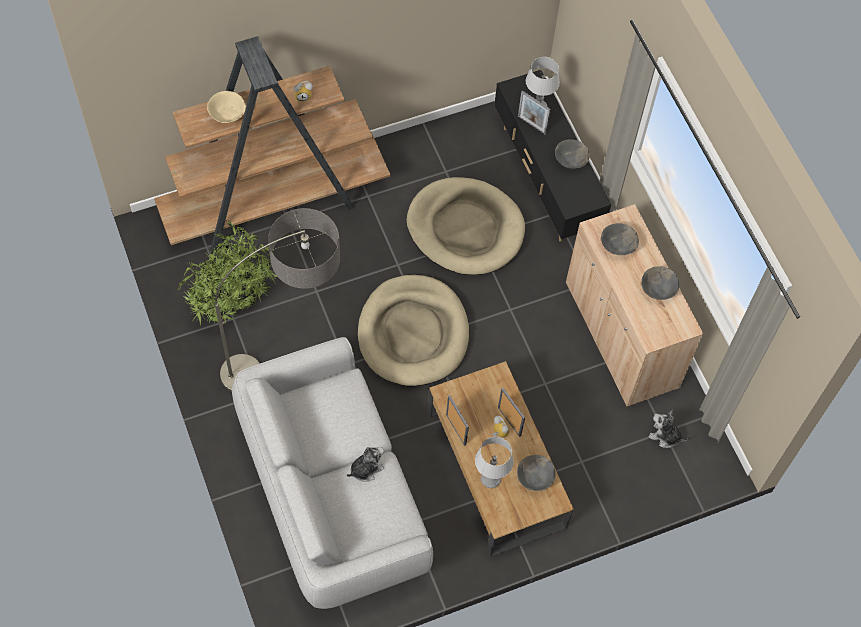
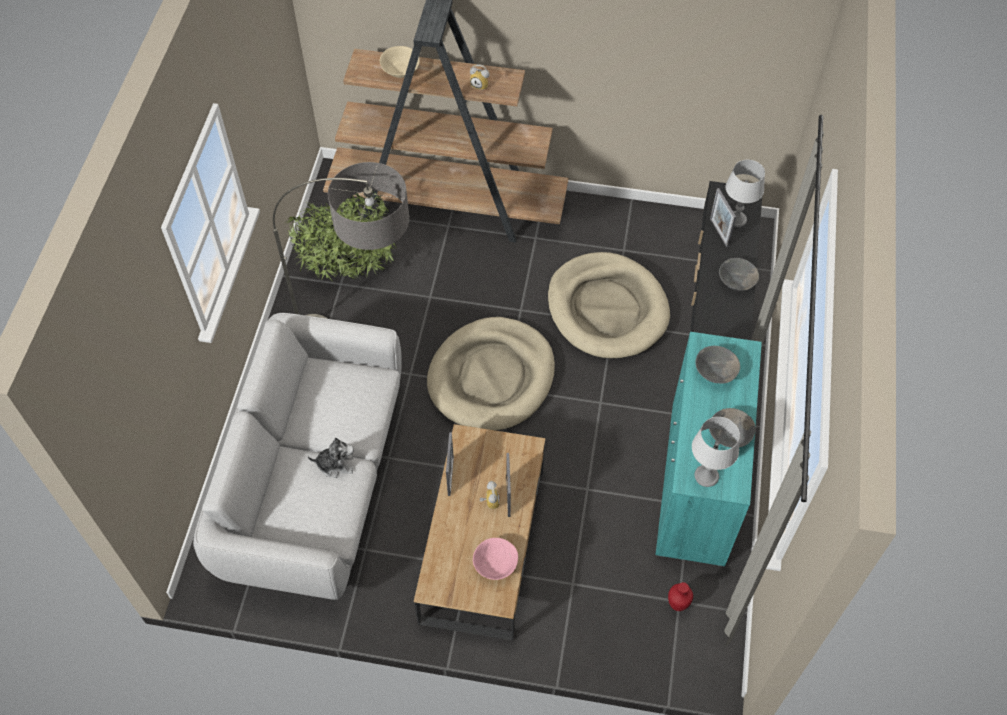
camera: 35 degrees right, 5 degrees down
grey table lamp [475,437,514,488] -> grey table lamp moved to [692,417,740,487]
grey bowl [517,455,556,491] -> pink bowl [473,538,518,580]
beige cabinet [566,204,703,406] -> turquoise cabinet [655,332,762,567]
plush toy [648,409,688,448] -> red vase [668,582,693,611]

